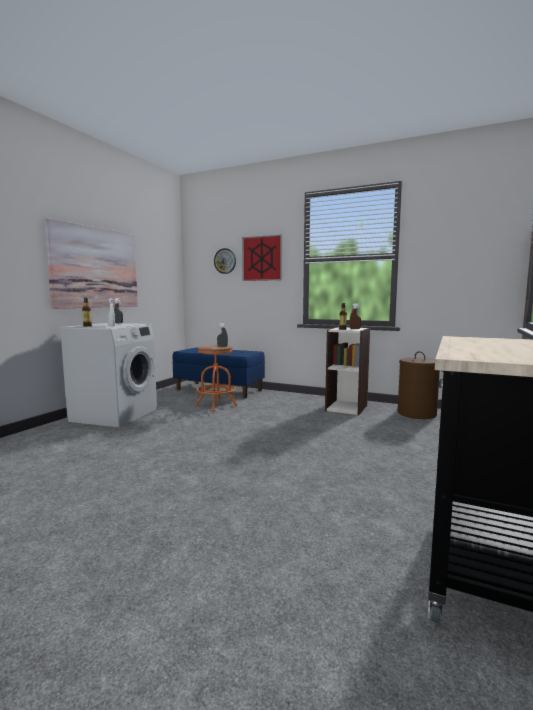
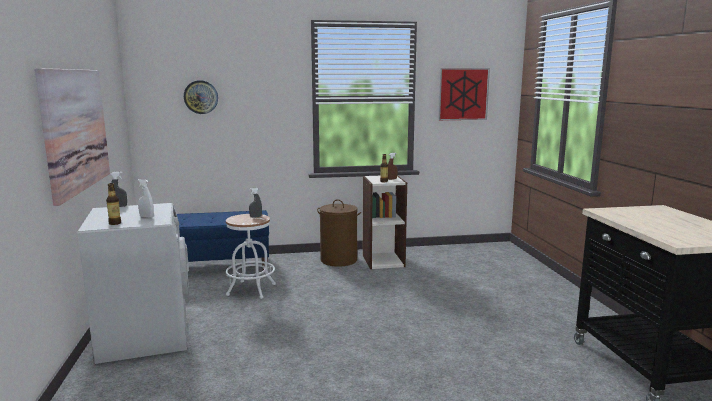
camera: 35 degrees left, 5 degrees up
orange stool [195,345,238,412] -> white stool [226,214,276,299]
picture [242,235,282,281] -> picture moved to [438,68,490,120]
brown laundry basket [398,351,440,419] -> brown laundry basket moved to [317,199,361,267]

